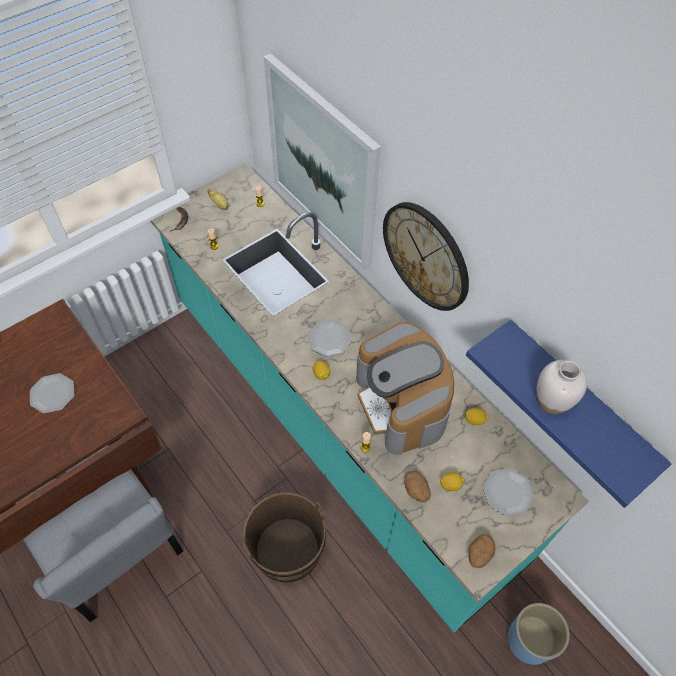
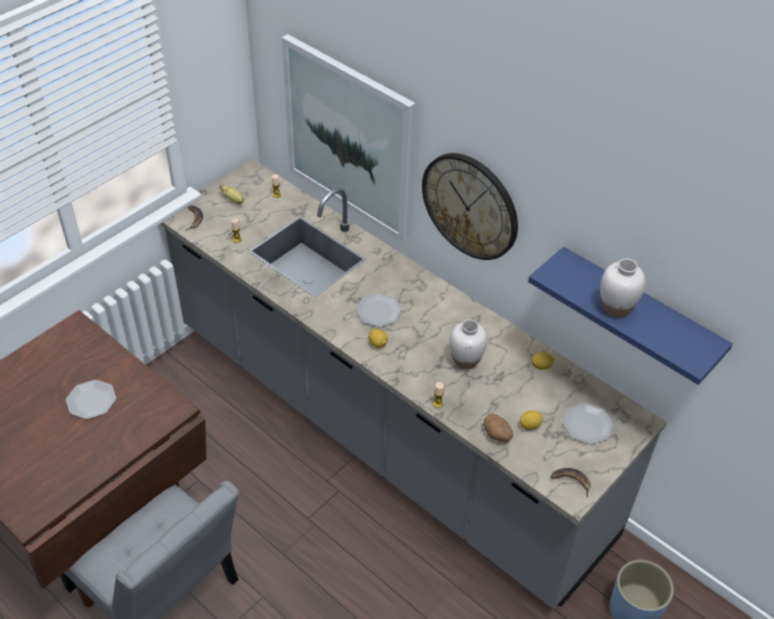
camera: 10 degrees left, 10 degrees down
turquoise counter [150,164,589,633] -> grey counter [160,159,667,609]
brown bucket [242,493,326,582] -> none
coffee machine [356,322,454,455] -> white vase [450,319,487,369]
potato [468,534,495,568] -> banana [551,468,591,498]

